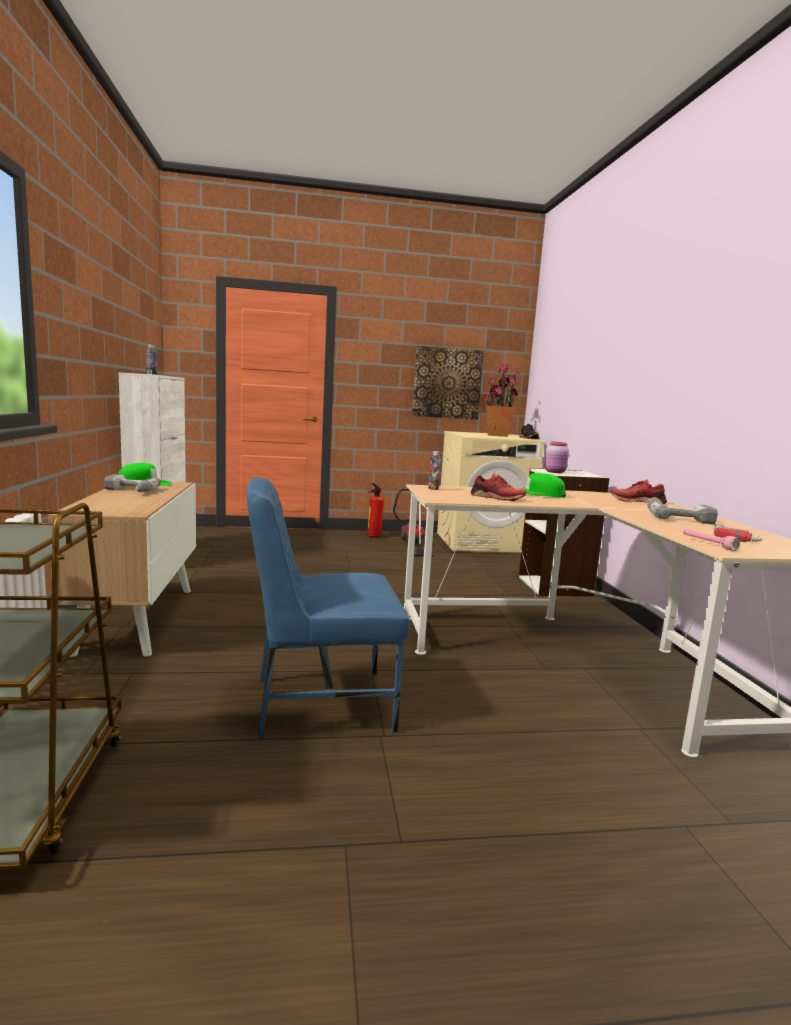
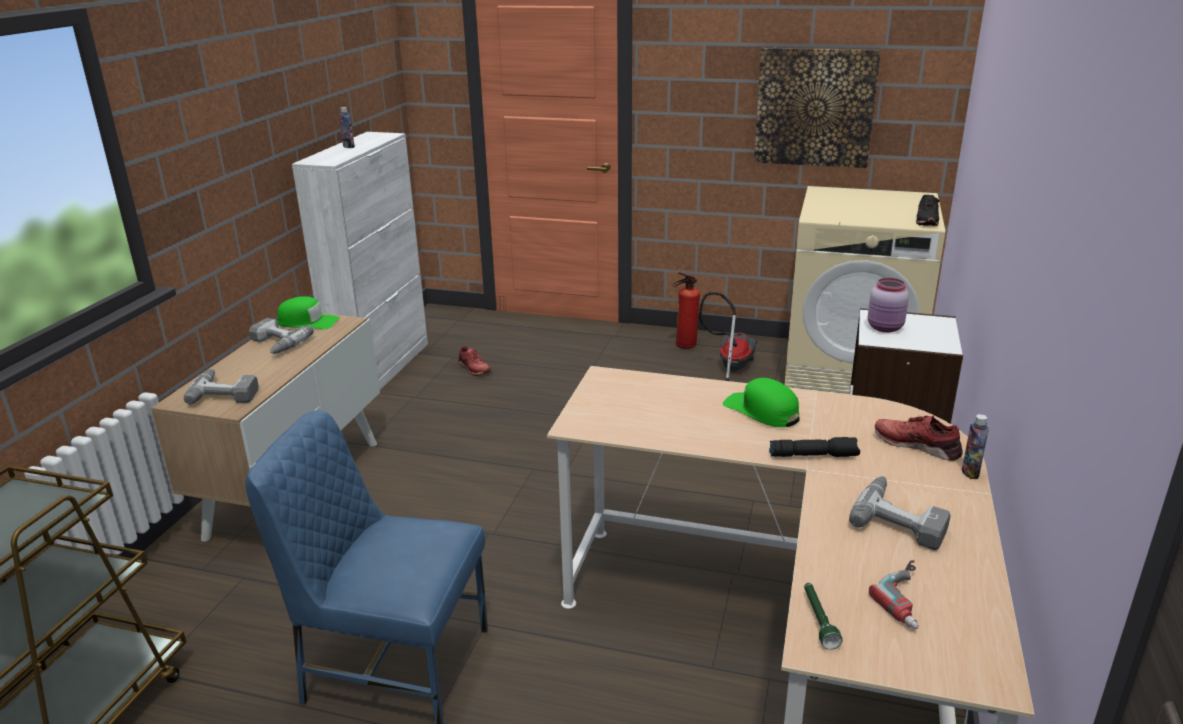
camera: 25 degrees right, 15 degrees up
bottle [428,451,441,490] -> bottle moved to [962,414,988,479]
red shoe [471,473,526,501] -> red shoe moved to [458,346,491,376]
potted plant [483,364,519,437] -> none
pink flashlight [683,529,740,551] -> green flashlight [804,583,842,650]
none -> power drill [184,369,259,404]
none -> black flashlight [769,437,860,457]

